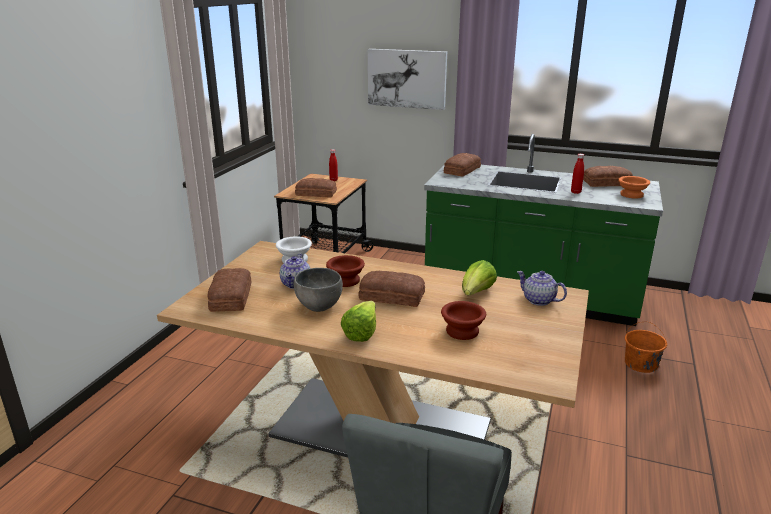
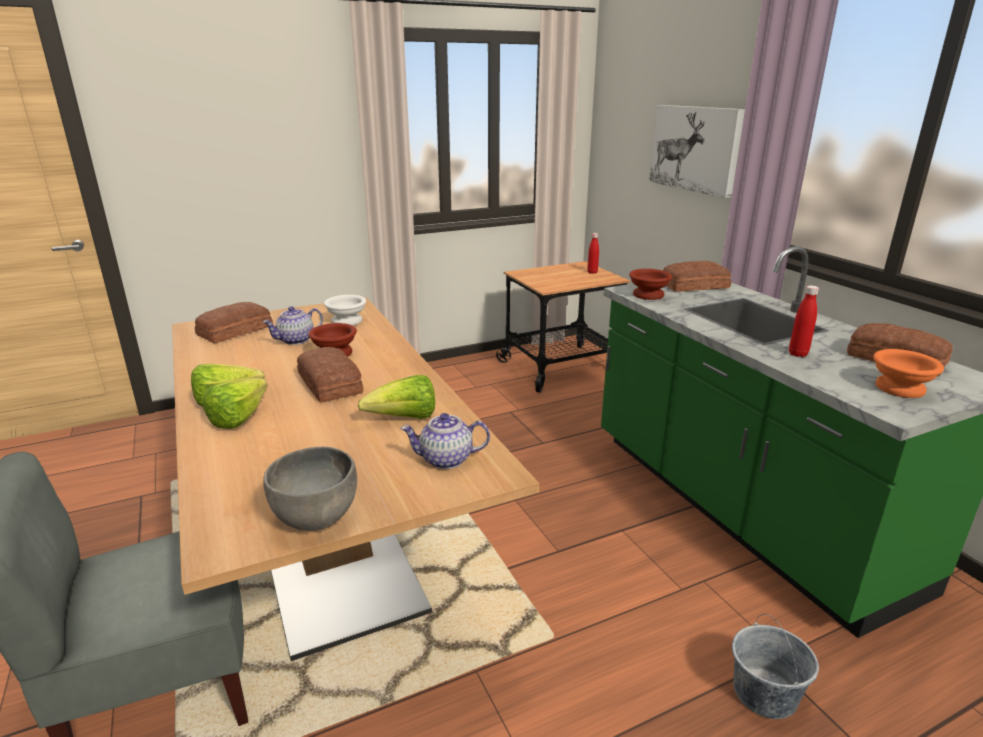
camera: 45 degrees right, 0 degrees up
grey bowl [293,268,343,312] -> grey bowl moved to [263,447,357,531]
bread [295,178,337,197] -> none
brown bowl [441,301,486,340] -> brown bowl moved to [629,269,672,300]
teapot [517,271,567,306] -> teapot turned 90 degrees counterclockwise [400,413,490,469]
orange bucket [625,322,667,373] -> grey bucket [732,614,819,719]
none -> lettuce [203,378,267,429]

